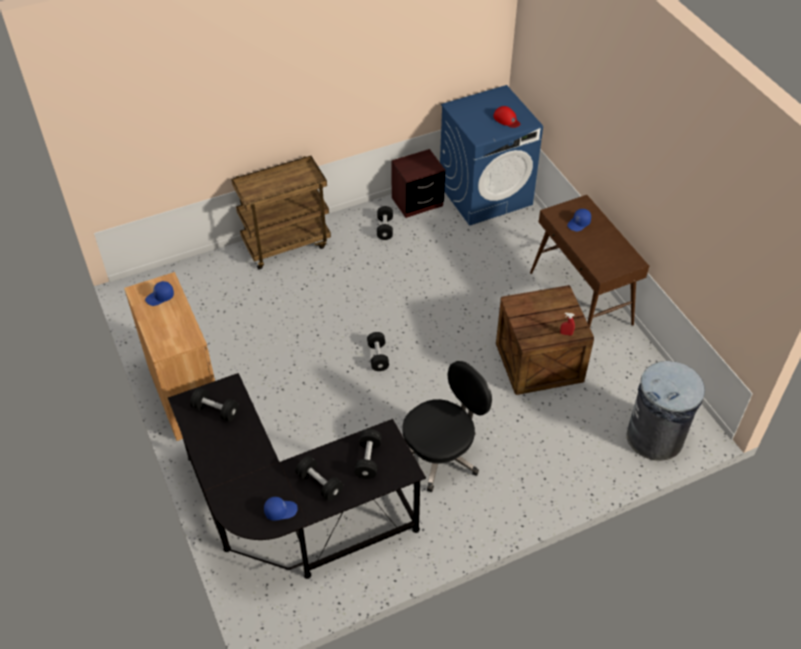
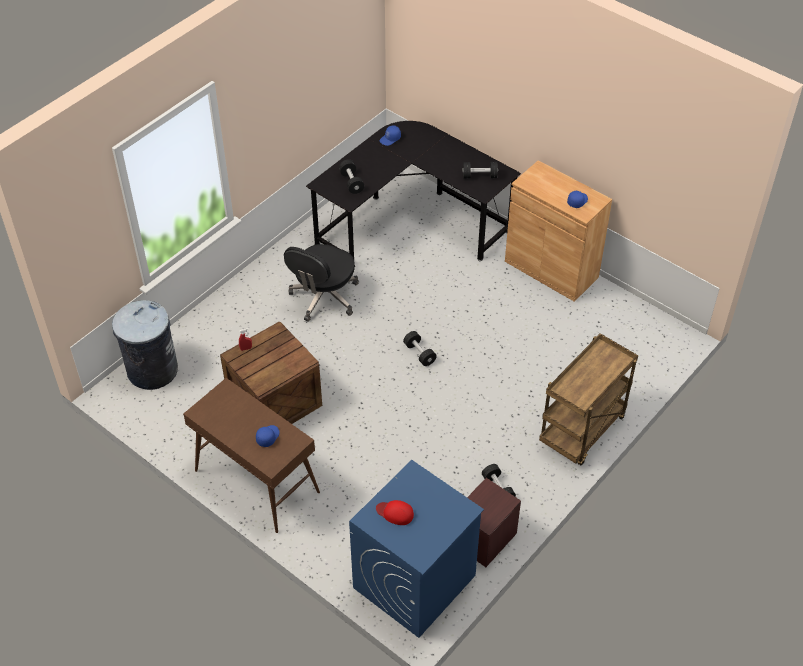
camera: 155 degrees right, 0 degrees up
black dumbbell [295,456,343,501] -> none

